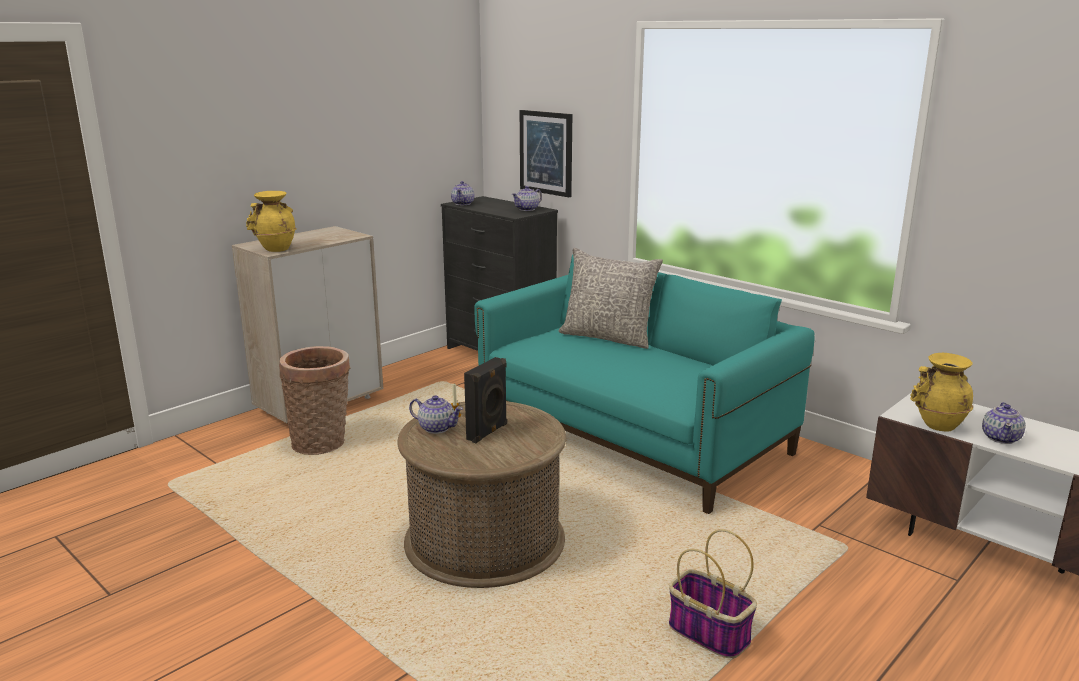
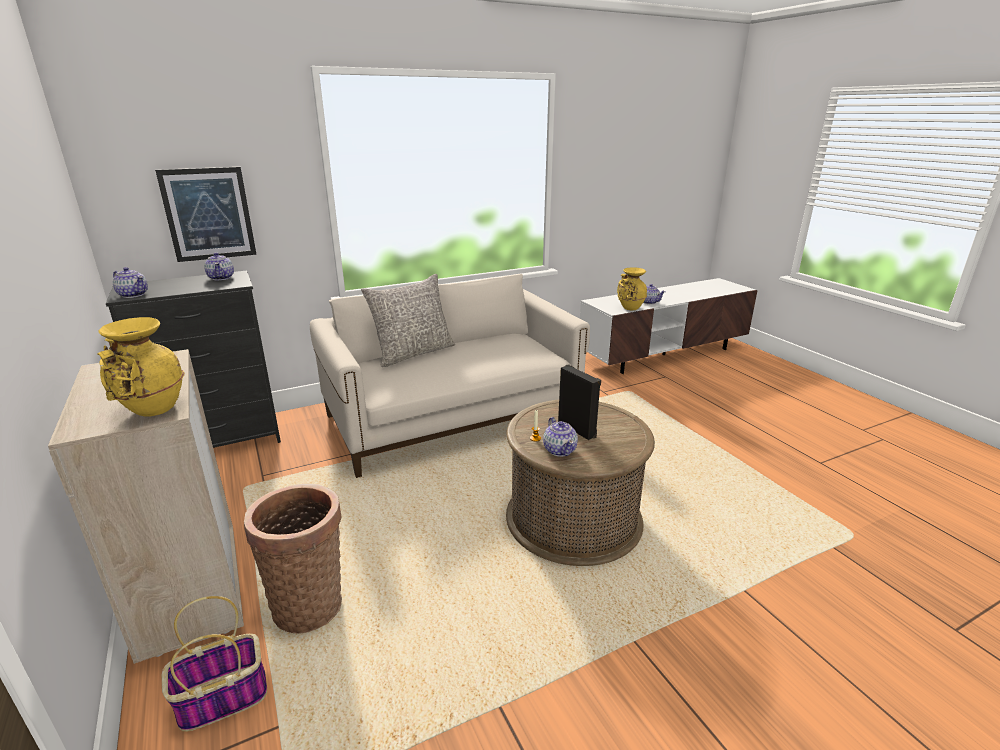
camera: 70 degrees left, 5 degrees up
teapot [409,395,463,434] -> teapot turned 120 degrees clockwise [543,417,578,457]
turquoise sofa [474,254,815,514] -> beige sofa [310,274,590,478]
basket [669,529,757,659] -> basket moved to [162,596,267,732]

